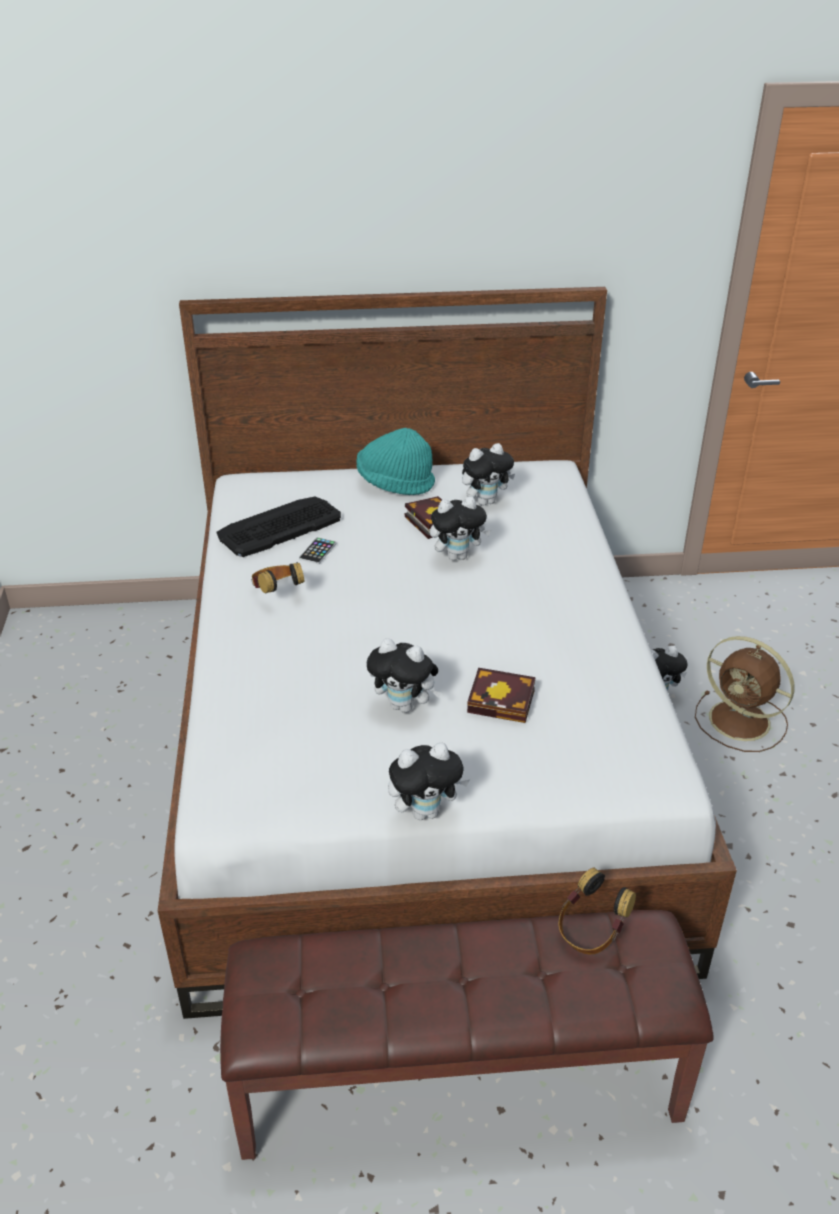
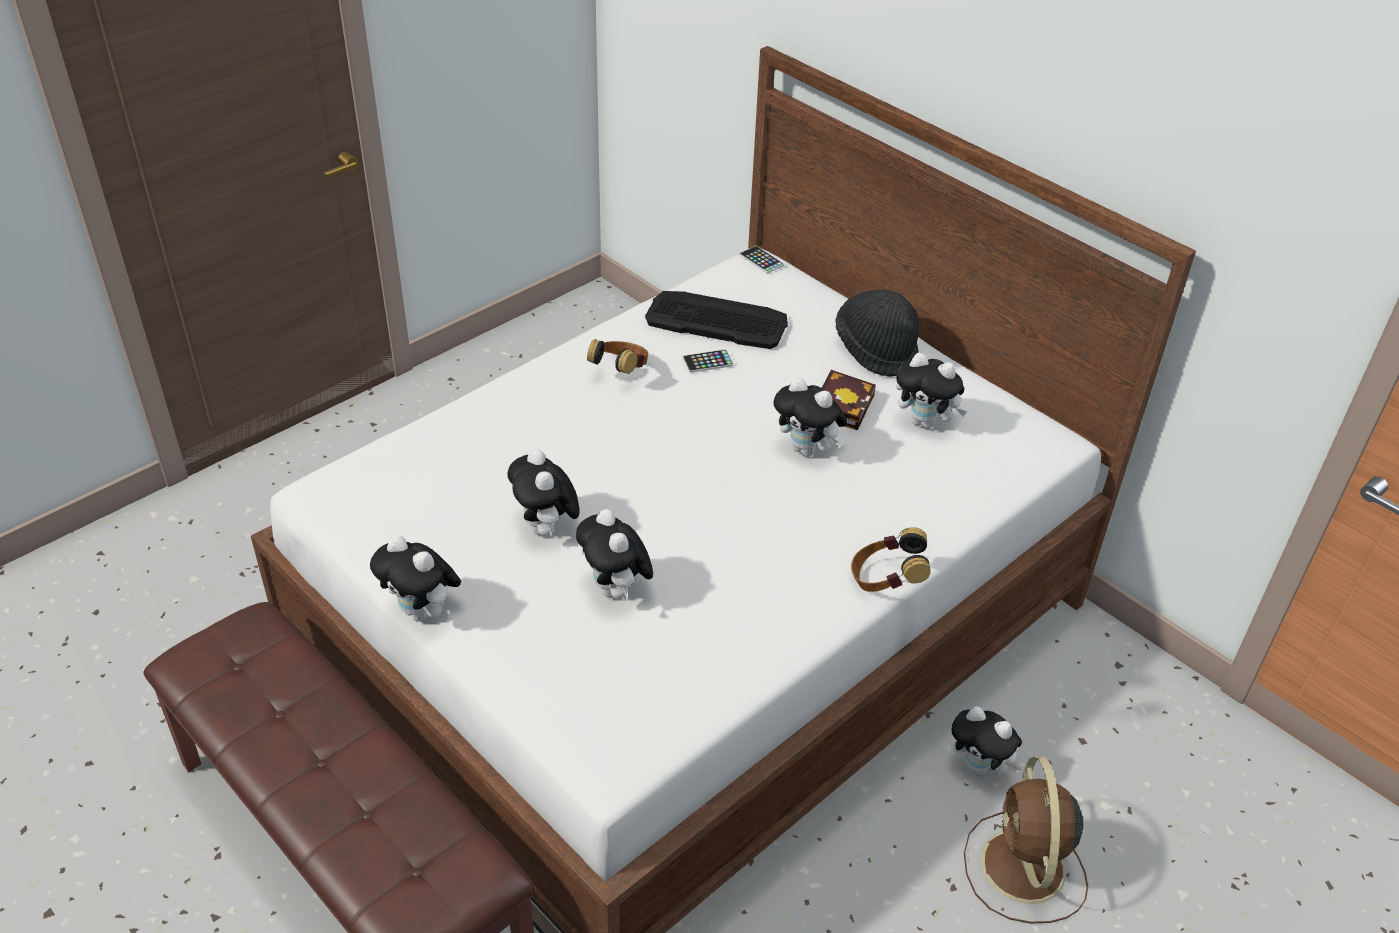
camera: 50 degrees right, 5 degrees up
turquoise hat [356,428,435,495] -> black hat [835,290,919,377]
book [467,668,535,723] -> plush toy [576,509,653,600]
headphones [558,868,636,954] -> headphones moved to [851,527,931,592]
none -> phone [739,246,784,273]

